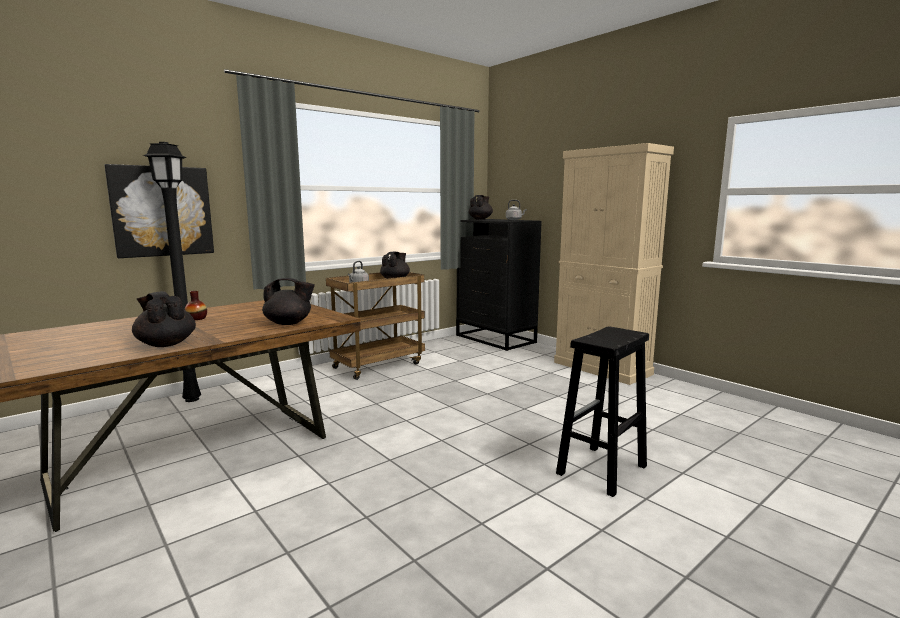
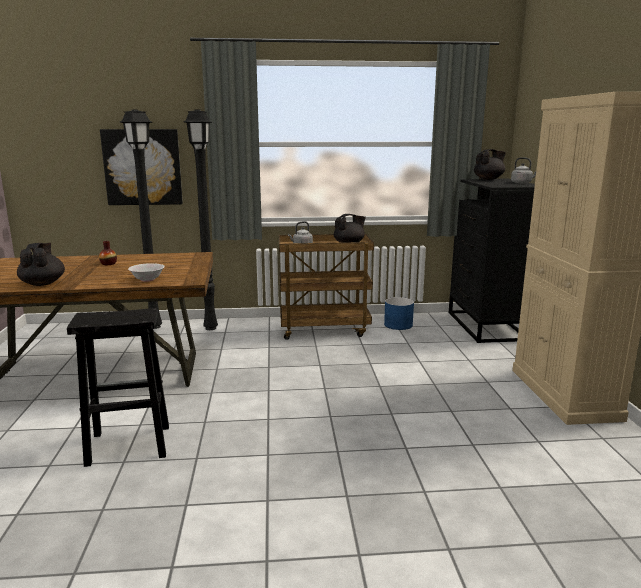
camera: 35 degrees right, 5 degrees up
black teapot [262,278,315,325] -> white bowl [128,263,165,282]
black stool [556,326,649,497] -> black stool moved to [67,308,169,467]
none -> black floor lamp [184,109,218,330]
none -> blue planter [384,297,414,330]

